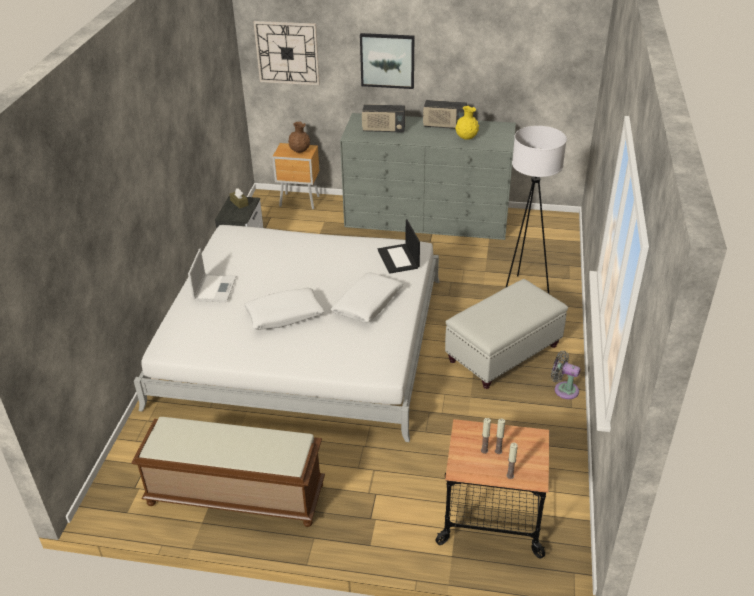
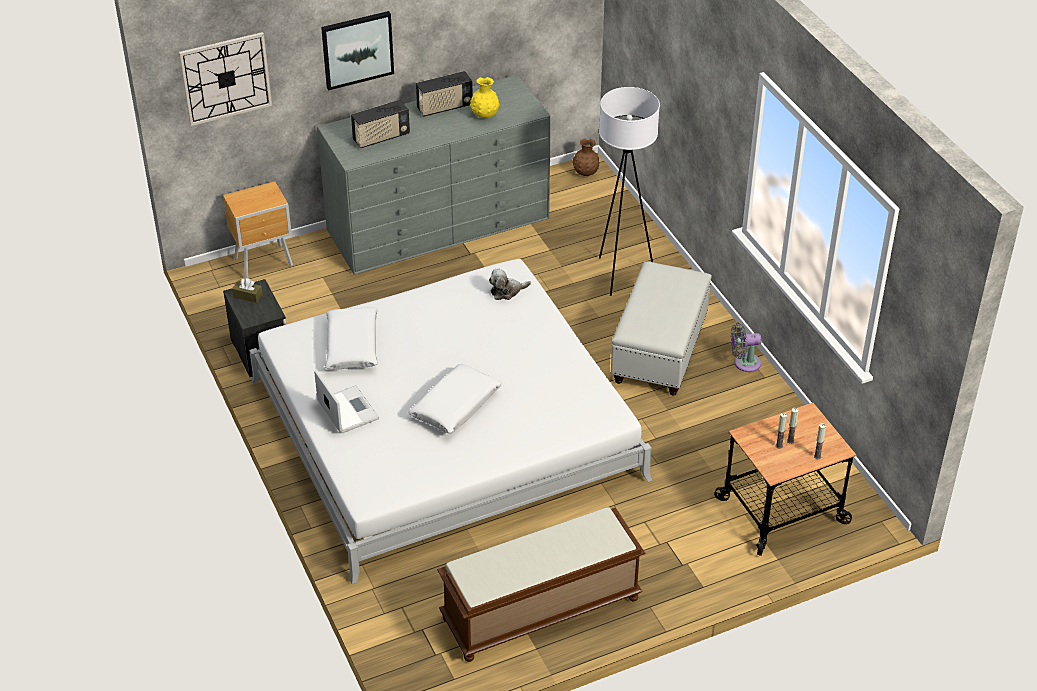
camera: 35 degrees left, 5 degrees up
brown vase [288,122,310,153] -> brown vase moved to [572,138,599,176]
white pillow [331,273,404,323] -> white pillow moved to [325,307,378,370]
laptop [378,219,420,274] -> plush toy [489,268,531,300]

